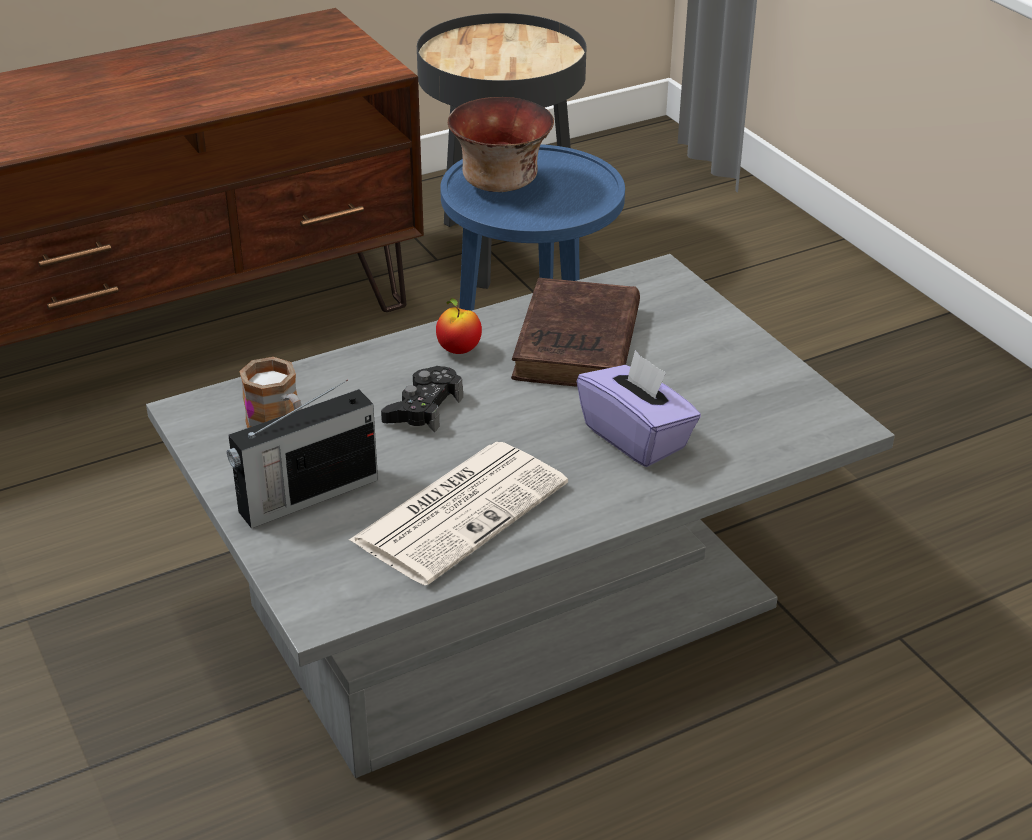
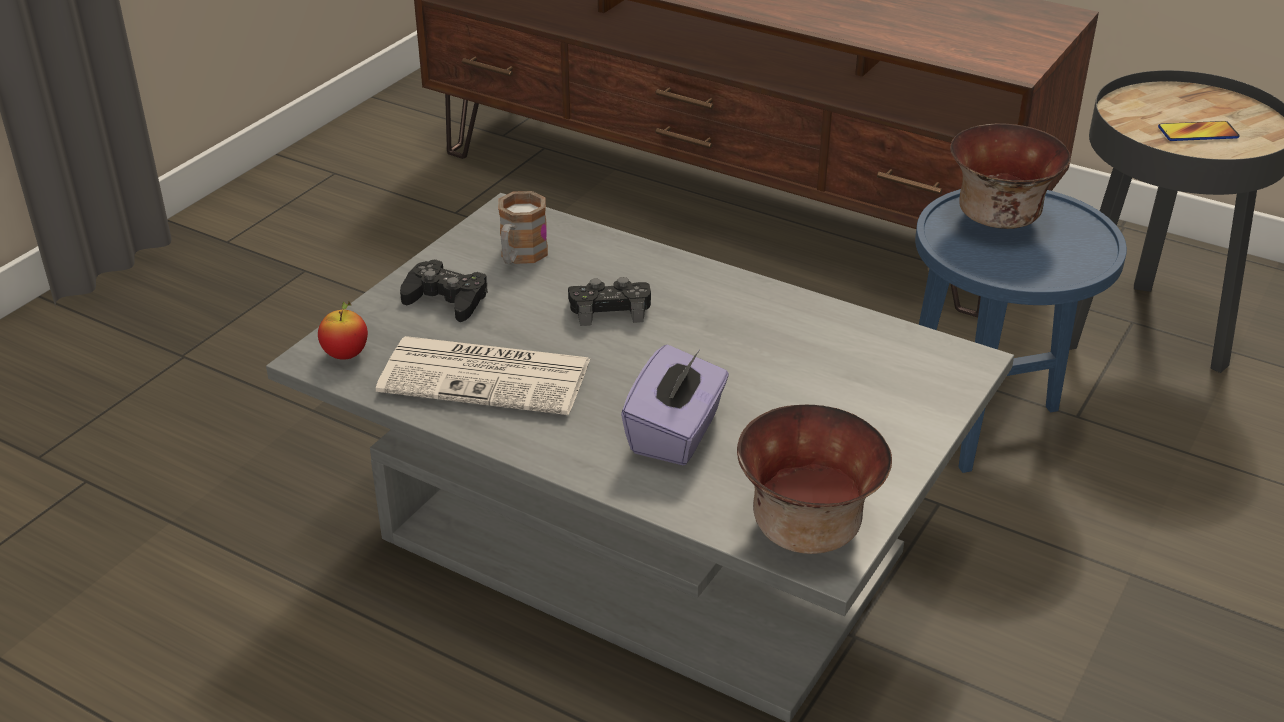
camera: 60 degrees right, 0 degrees up
radio [227,380,378,528] -> black game controller [400,259,488,322]
apple [436,298,482,354] -> apple moved to [318,301,368,360]
brown book [511,278,640,387] -> none
none -> bowl [737,405,892,554]
none -> phone [1158,121,1240,141]

